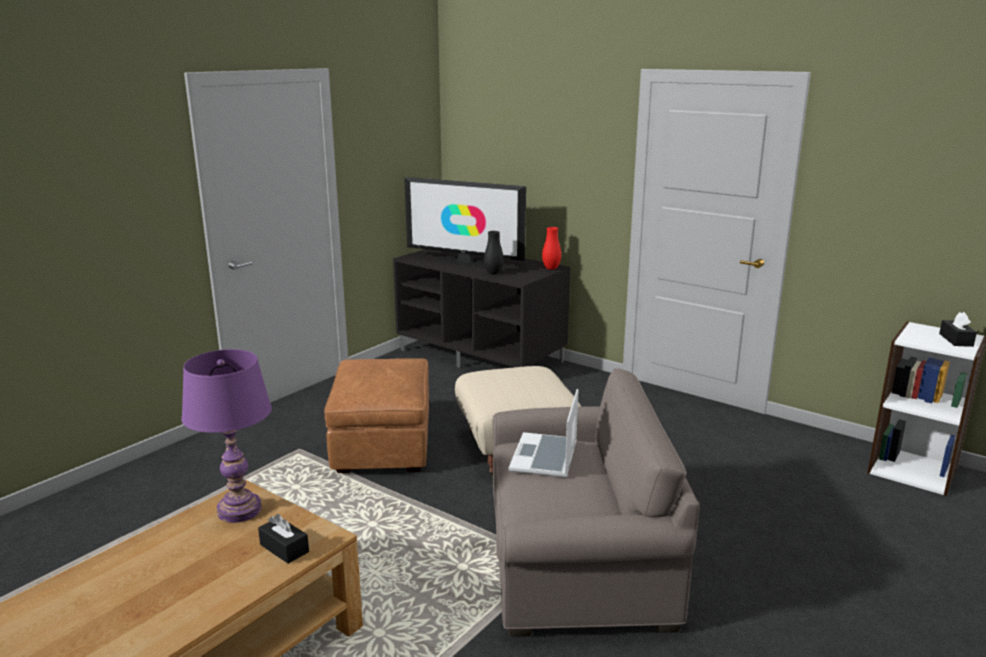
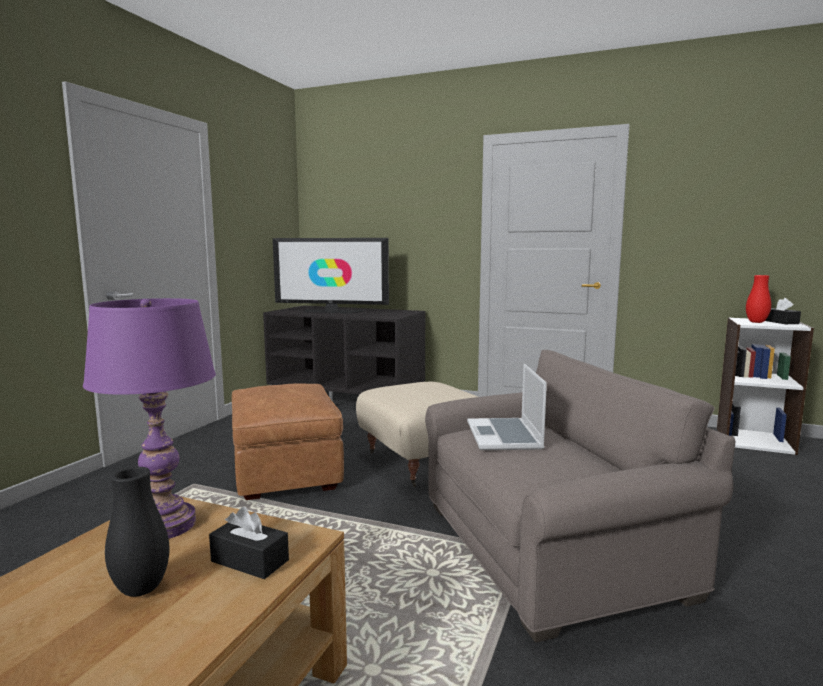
camera: 15 degrees left, 10 degrees down
black vase [484,231,504,274] -> black vase moved to [105,467,169,597]
red vase [542,227,561,270] -> red vase moved to [746,275,771,323]

